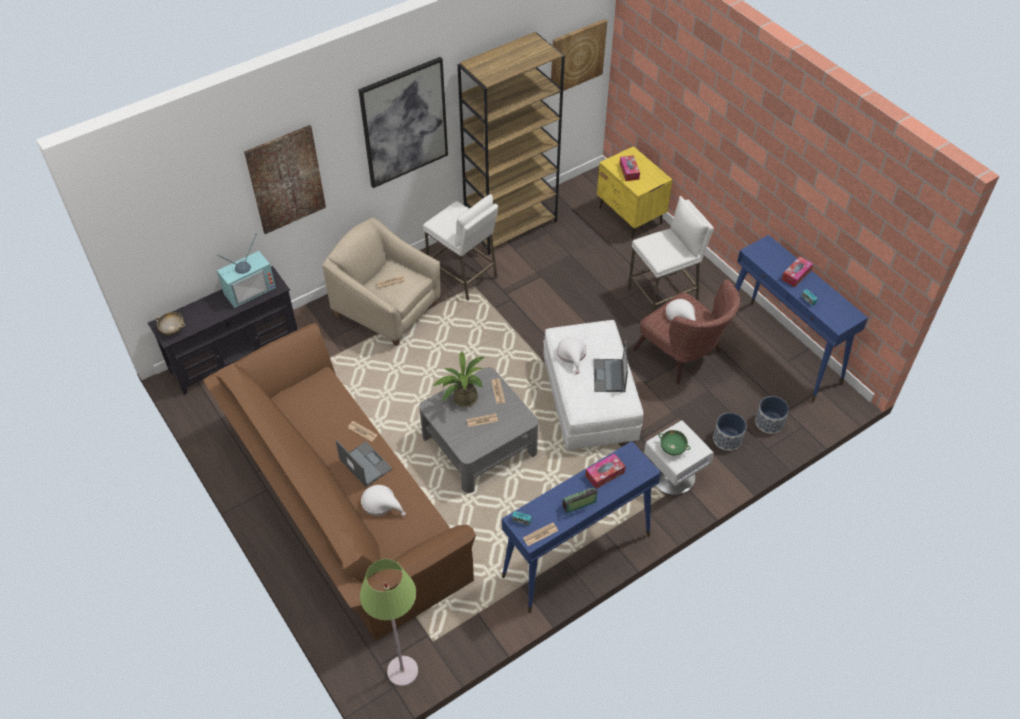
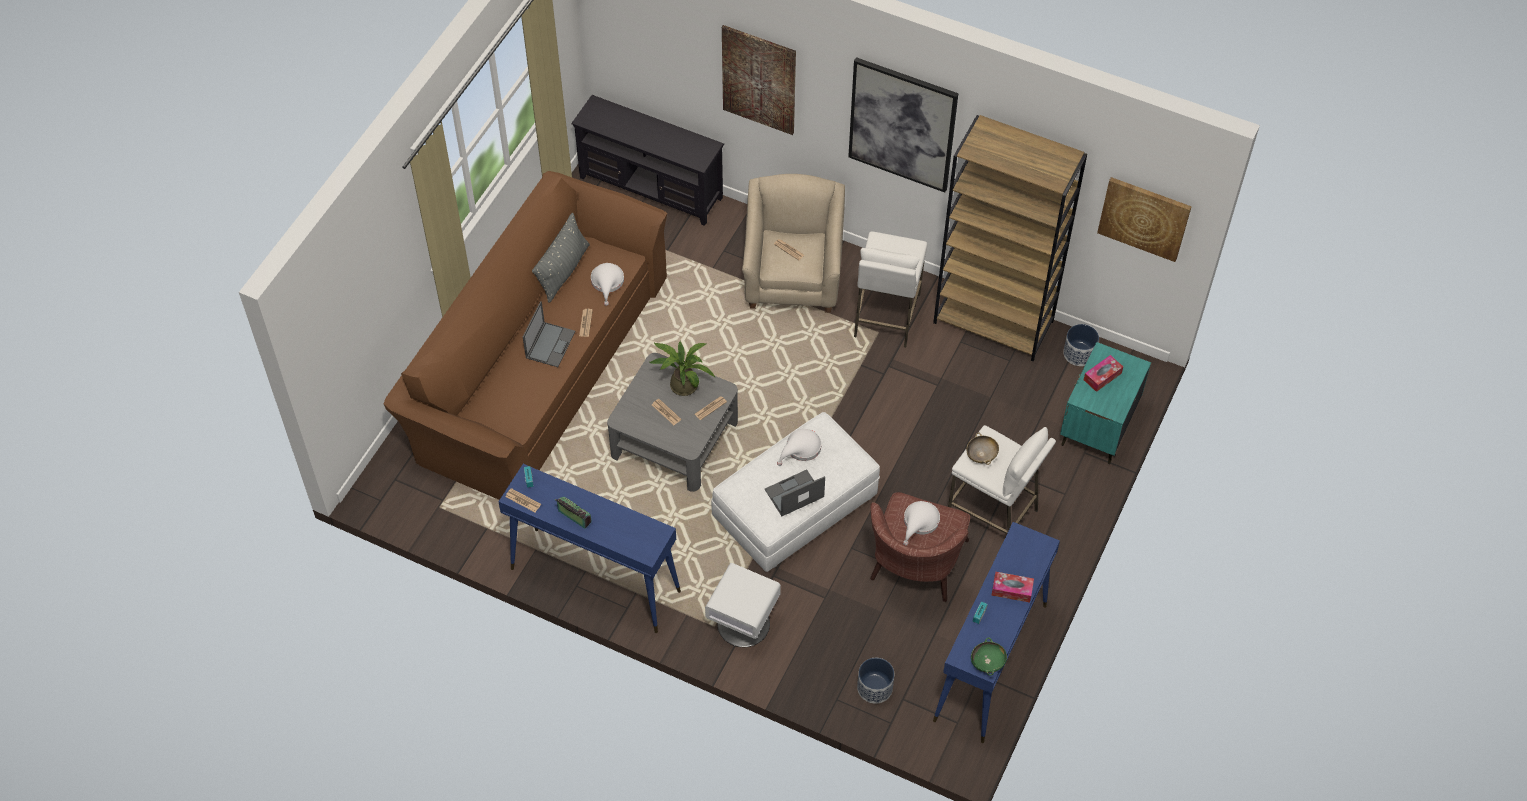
camera: 60 degrees right, 5 degrees up
beige bowl [155,312,185,335] -> beige bowl moved to [966,432,999,465]
television [217,232,276,308] -> none
green floor lamp [360,559,418,687] -> none
white hat [361,485,406,517] -> white hat moved to [591,263,624,306]
tissue box [585,453,626,489] -> none
yellow nightstand [597,146,673,239] -> turquoise nightstand [1060,342,1151,464]
green bowl [659,430,691,456] -> green bowl moved to [971,637,1007,676]
planter [713,413,746,451] -> planter moved to [1063,324,1099,366]
none -> grey pillow [532,213,590,303]

